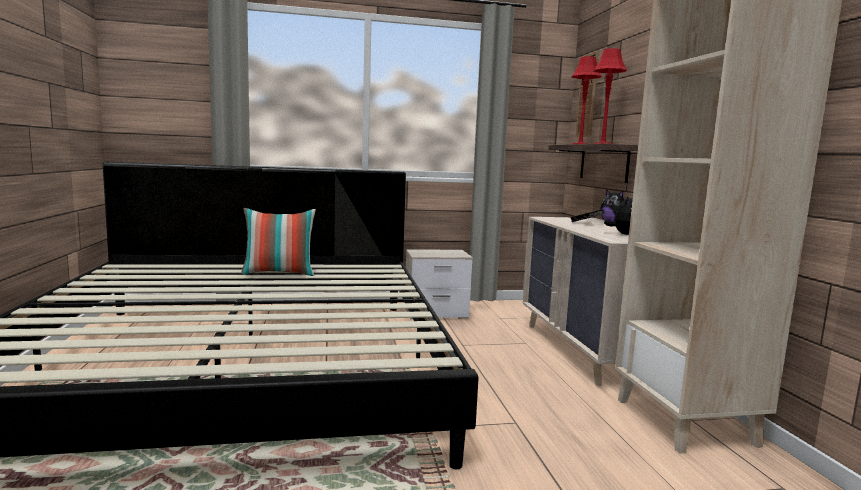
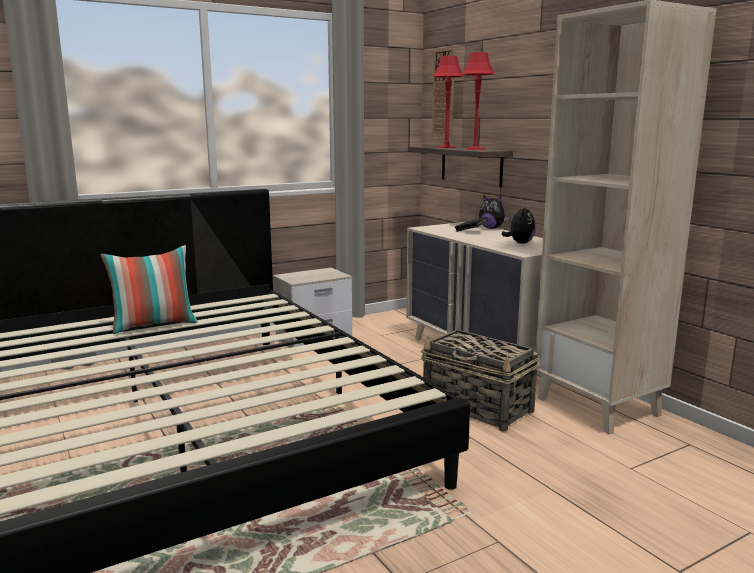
camera: 20 degrees left, 5 degrees up
none -> basket [421,330,540,432]

